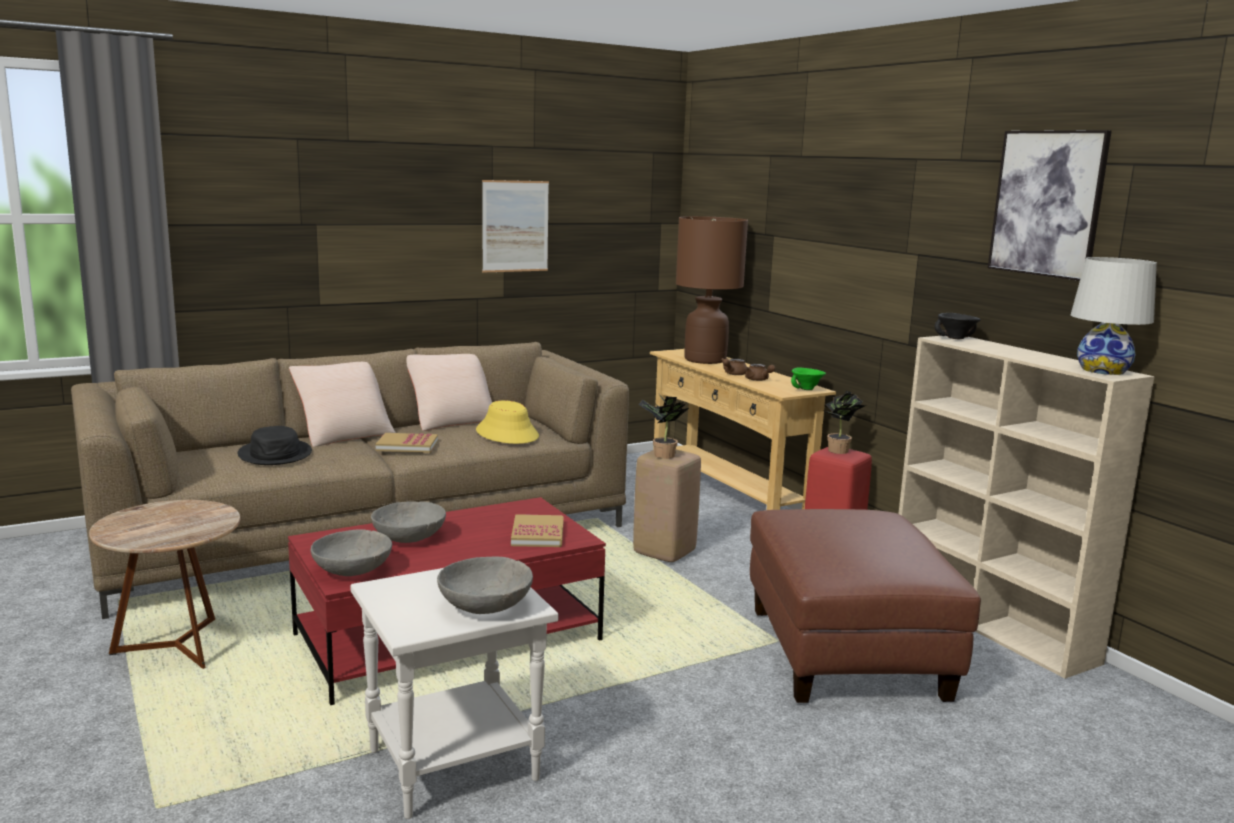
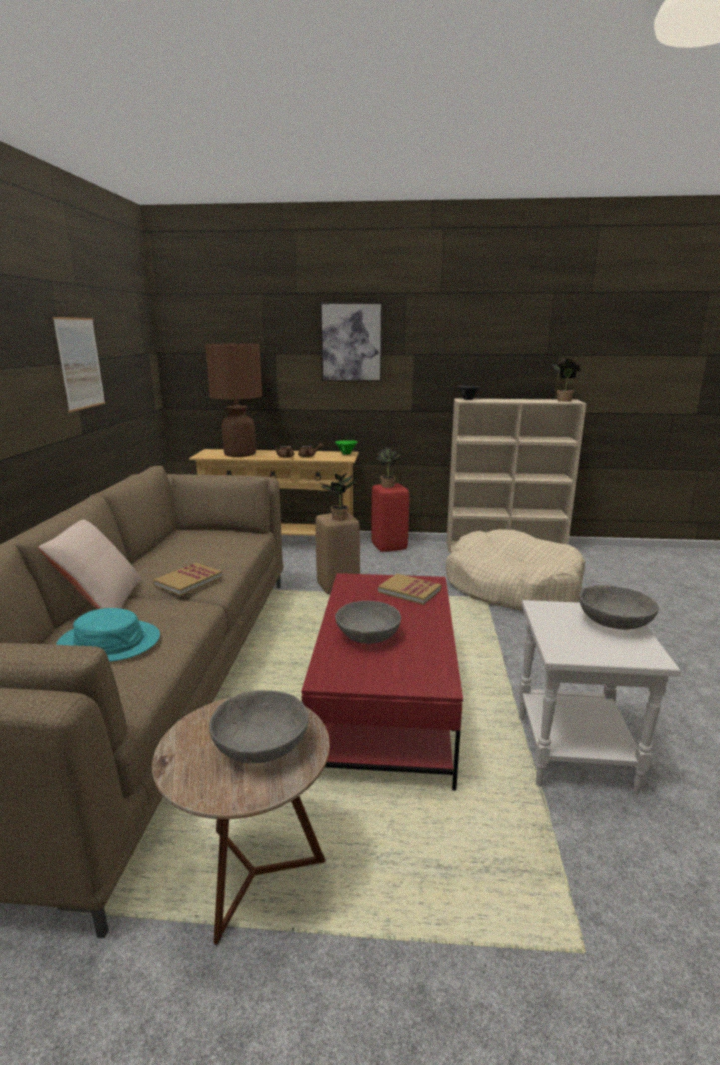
camera: 55 degrees left, 5 degrees up
black hat [238,426,312,465] -> turquoise hat [56,608,160,662]
grey bowl [311,529,392,576] -> grey bowl moved to [209,690,309,763]
beige pillow [407,354,492,431] -> none
yellow hat [476,400,539,444] -> none
brown ottoman [750,509,981,703] -> beige dog bed [446,529,586,611]
picture [988,130,1112,281] -> picture moved to [320,302,383,381]
white table lamp [1071,257,1157,375] -> potted plant [552,357,581,402]

